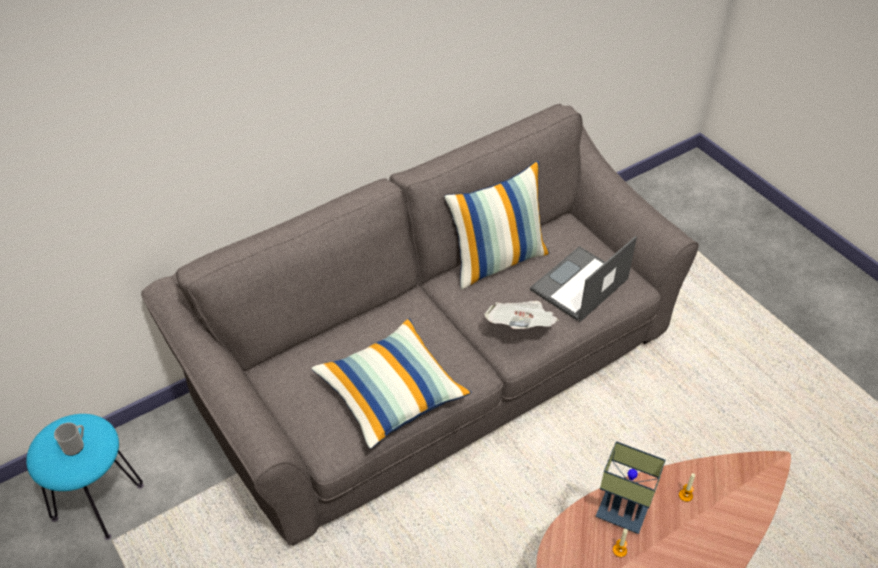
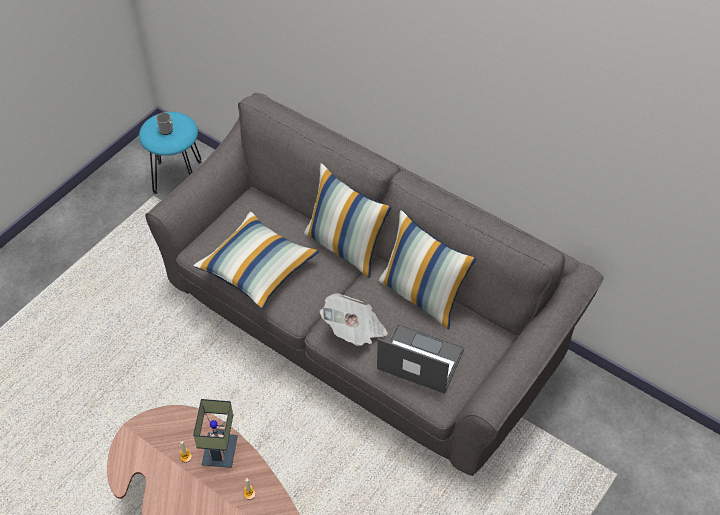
camera: 70 degrees right, 5 degrees up
none -> pillow [304,163,392,278]

